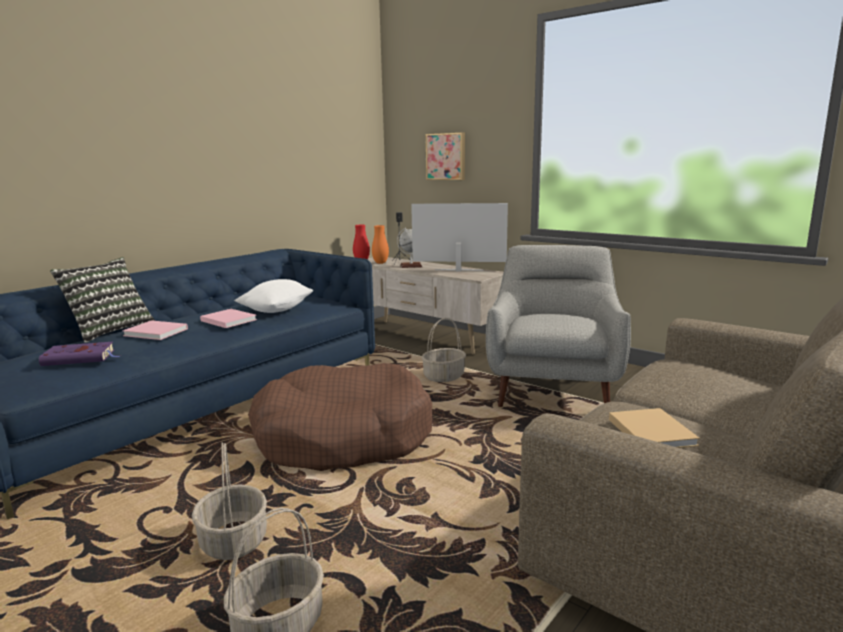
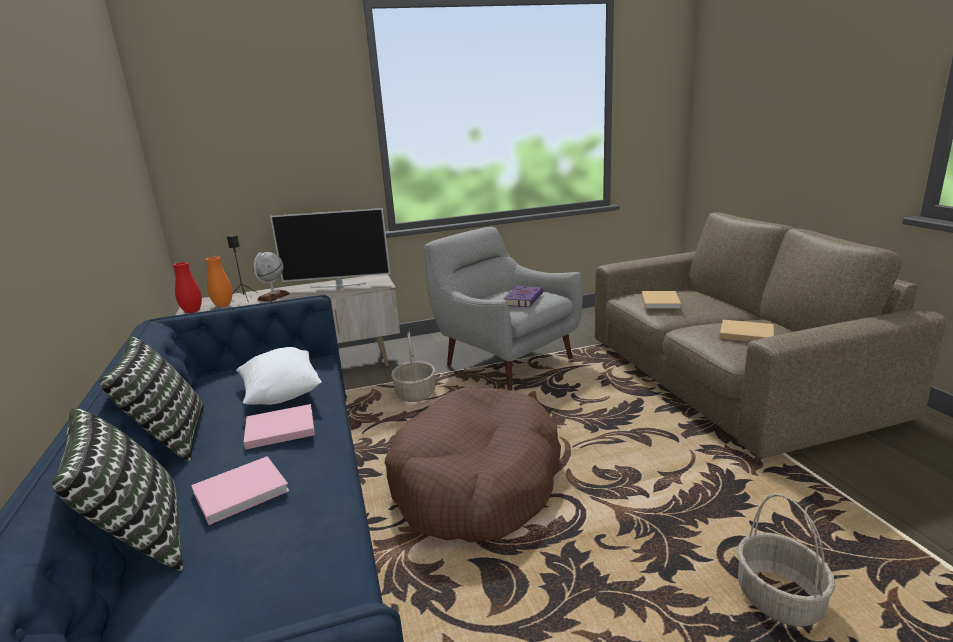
camera: 55 degrees left, 5 degrees up
purple book [39,342,119,366] -> purple book moved to [503,286,543,307]
basket [192,442,267,560] -> none
television [411,203,508,272] -> television turned 135 degrees counterclockwise [270,208,390,288]
picture [425,132,465,180] -> none
none -> pillow [99,336,205,461]
none -> beige book [642,291,681,309]

